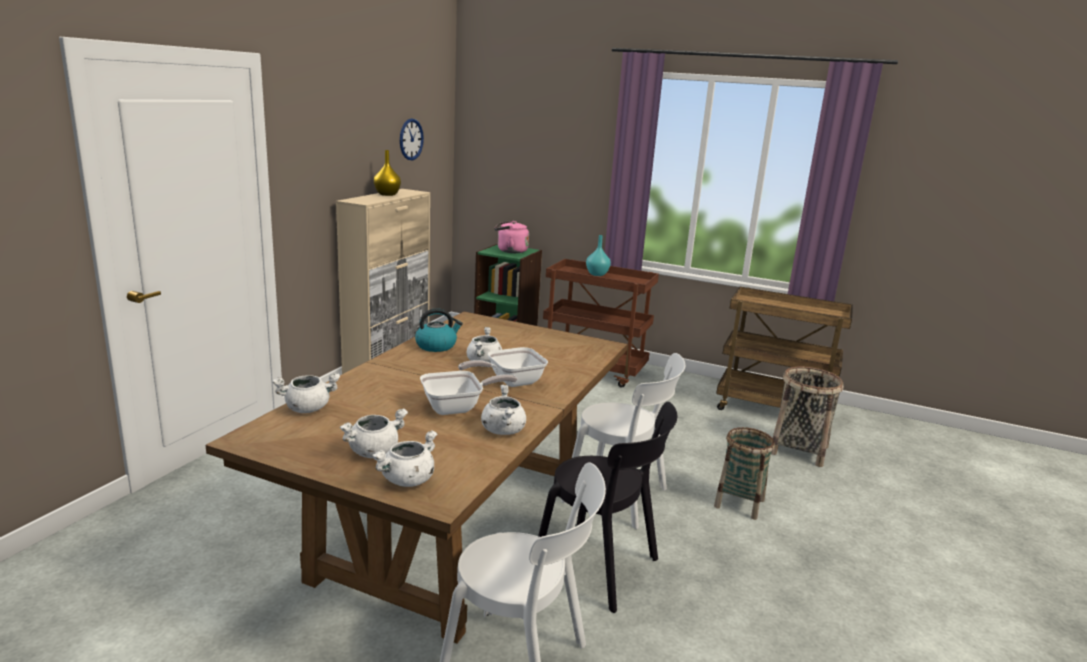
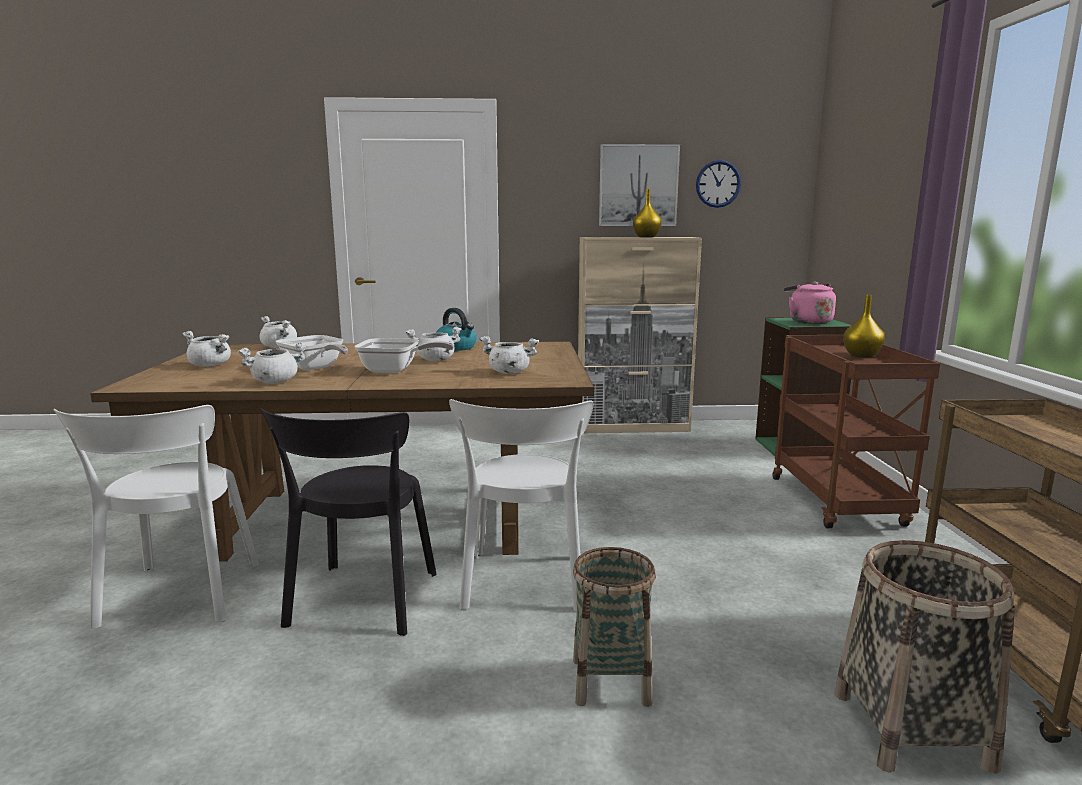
camera: 65 degrees right, 5 degrees down
white cooking pot [372,430,438,487] -> white cooking pot moved to [480,336,539,374]
frying pan [458,347,548,387] -> frying pan turned 150 degrees clockwise [354,338,454,373]
turquoise vase [586,235,611,276] -> yellow vase [843,295,885,358]
none -> picture [599,144,680,226]

